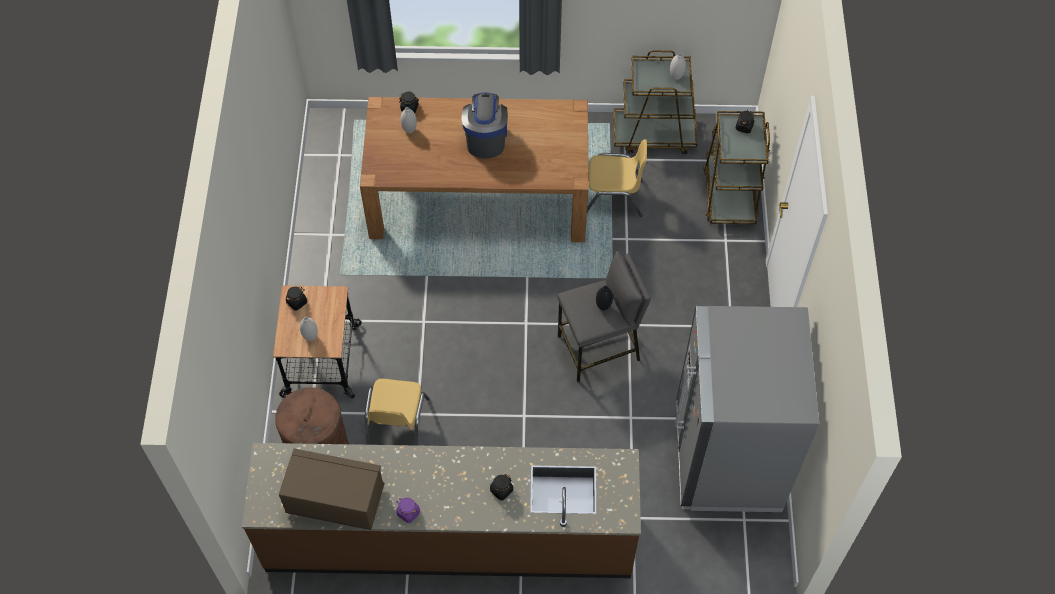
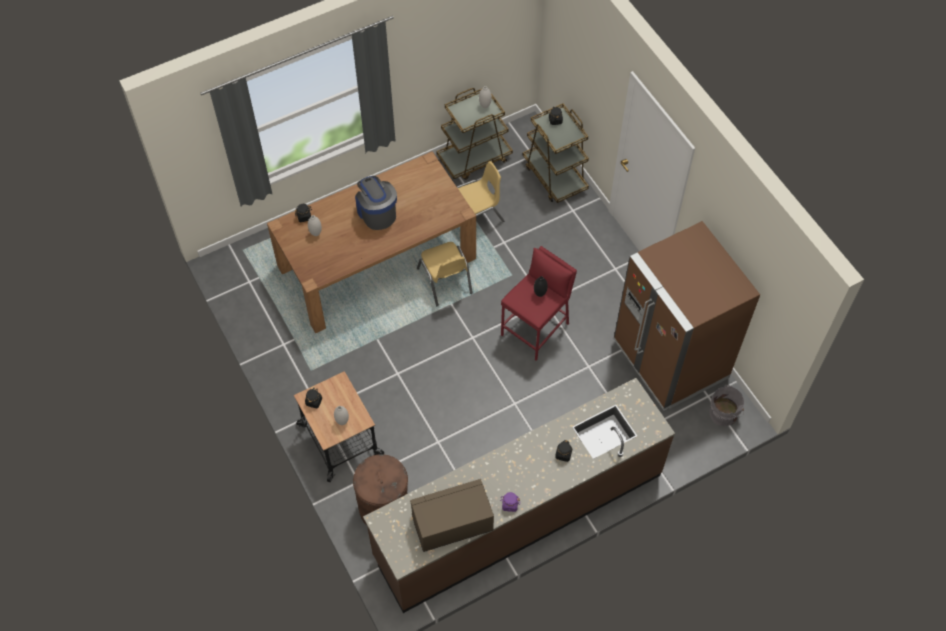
camera: 30 degrees left, 0 degrees up
yellow chair [365,379,430,446] -> yellow chair moved to [417,242,473,306]
grey stool [558,251,651,382] -> red stool [501,246,577,361]
grey fridge [675,306,819,512] -> brown fridge [614,221,760,410]
none -> grey bucket [709,385,744,426]

